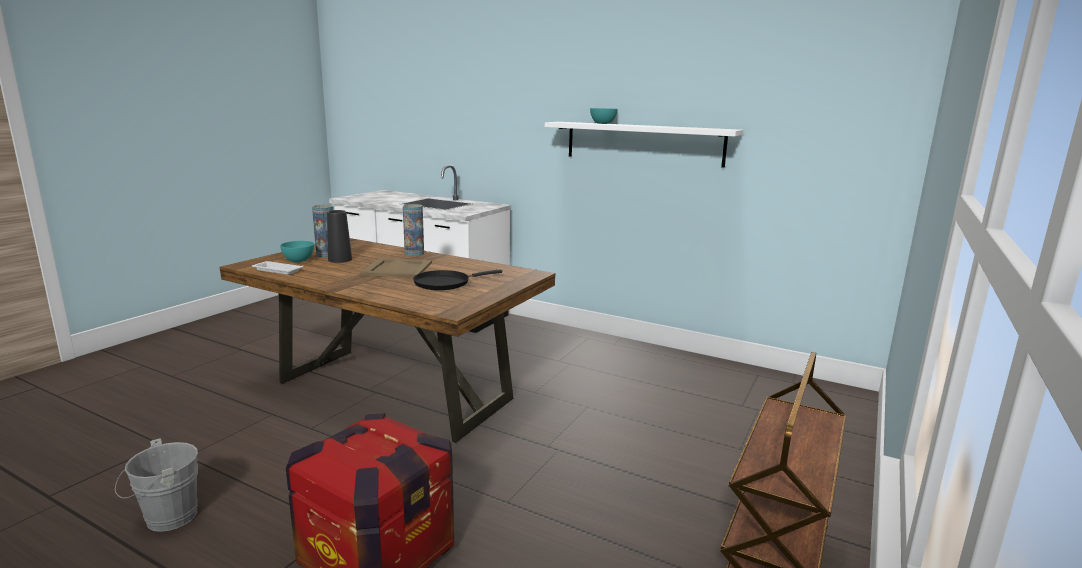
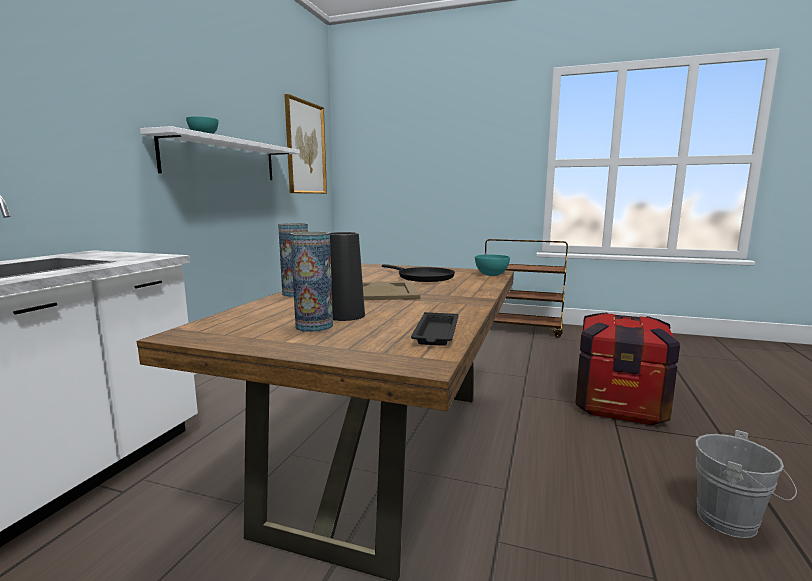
camera: 100 degrees left, 5 degrees down
white tray [252,261,303,275] -> black tray [411,312,458,346]
turquoise bowl [280,241,314,262] -> turquoise bowl moved to [475,254,510,276]
none -> picture [284,94,327,194]

